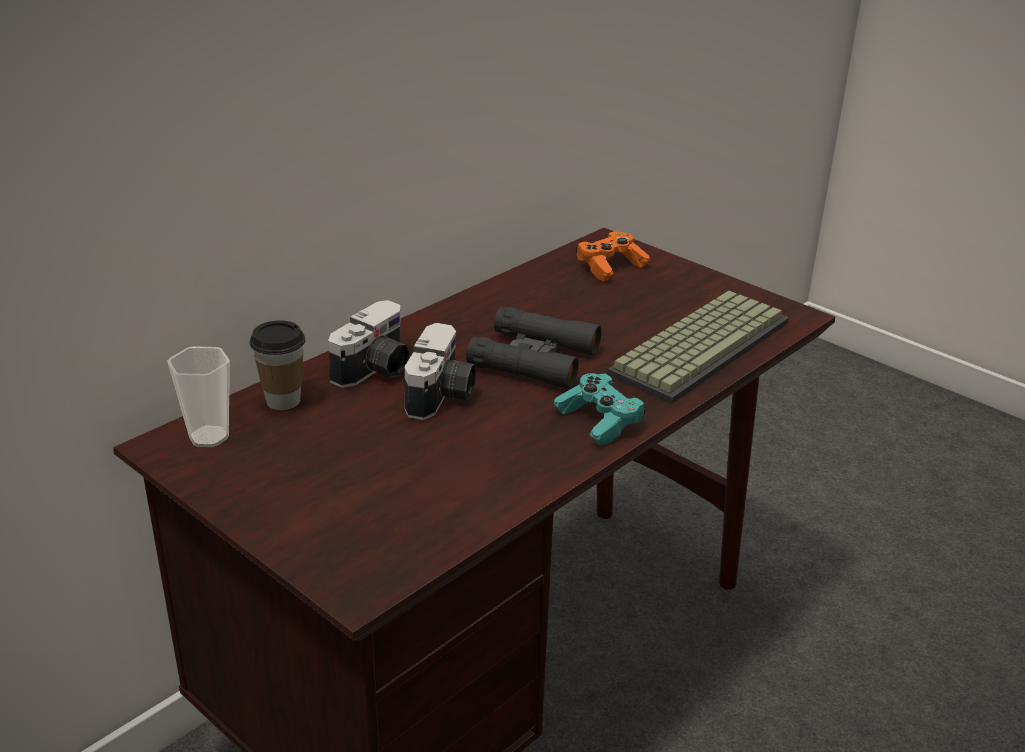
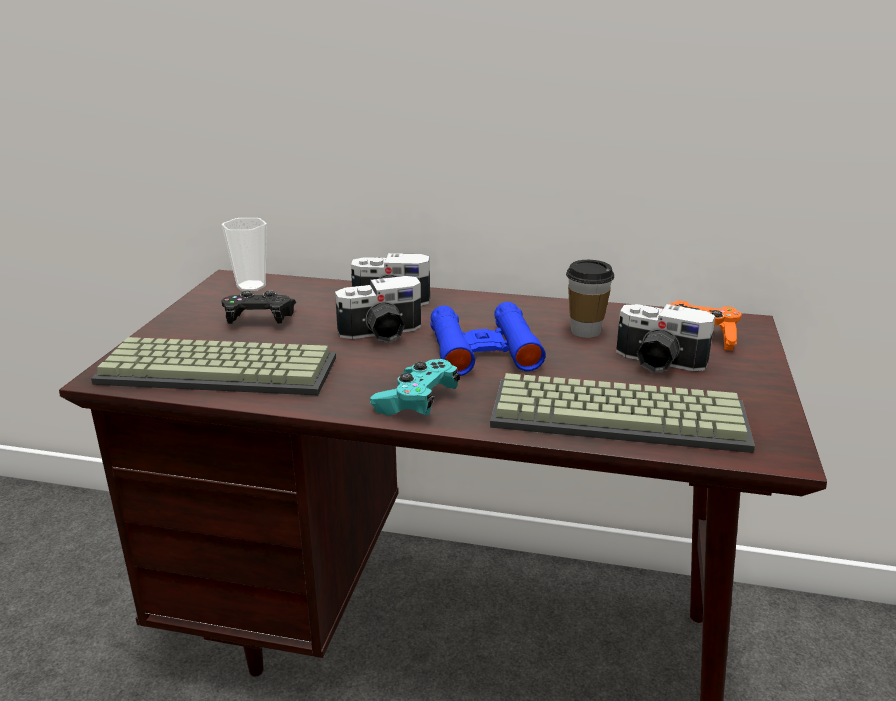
camera: 60 degrees right, 5 degrees down
cup [250,320,306,410] -> cup moved to [566,260,614,338]
black binoculars [466,307,601,389] -> blue binoculars [431,302,546,376]
none -> keyboard [91,337,336,395]
none -> black game controller [222,291,296,324]
none -> camera [616,304,715,373]

